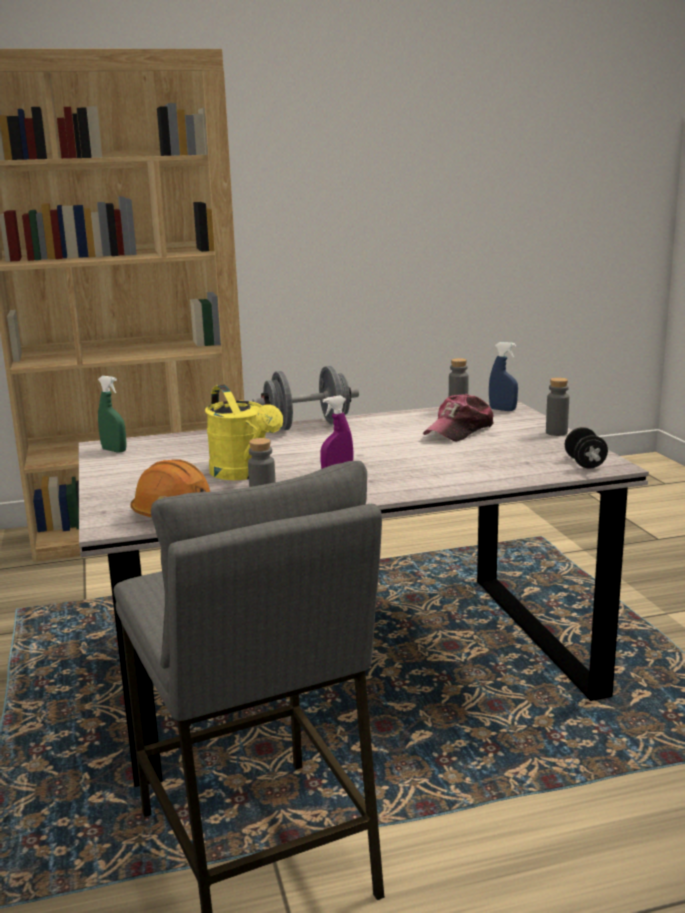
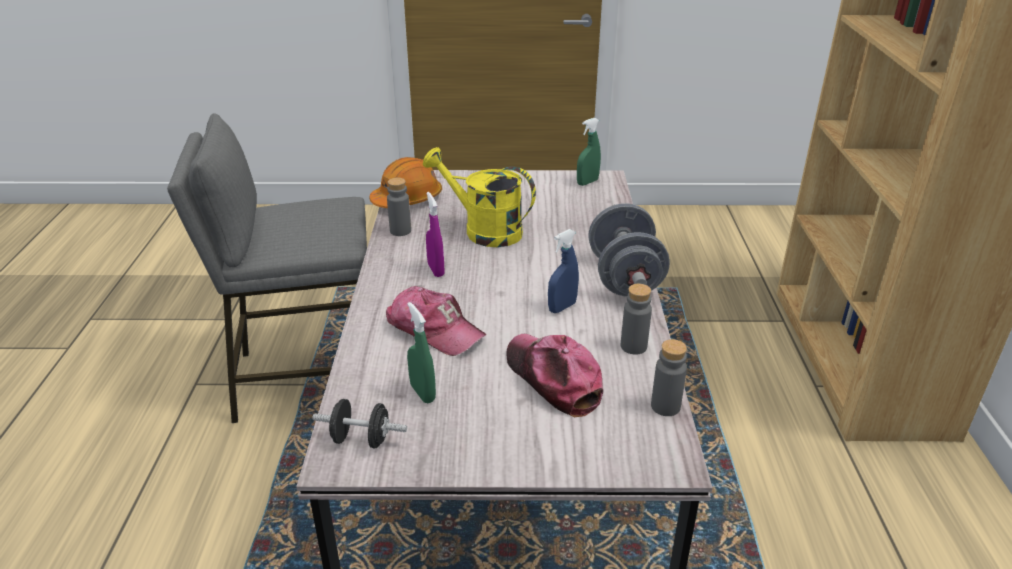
camera: 105 degrees right, 15 degrees up
yellow watering can [205,385,283,480] -> yellow watering can turned 45 degrees clockwise [423,147,536,247]
blue spray bottle [489,342,518,411] -> blue spray bottle moved to [548,229,579,313]
grey bottle [546,377,569,436] -> grey bottle moved to [621,284,652,355]
none -> cap [386,286,487,356]
none -> green spray bottle [407,302,436,403]

